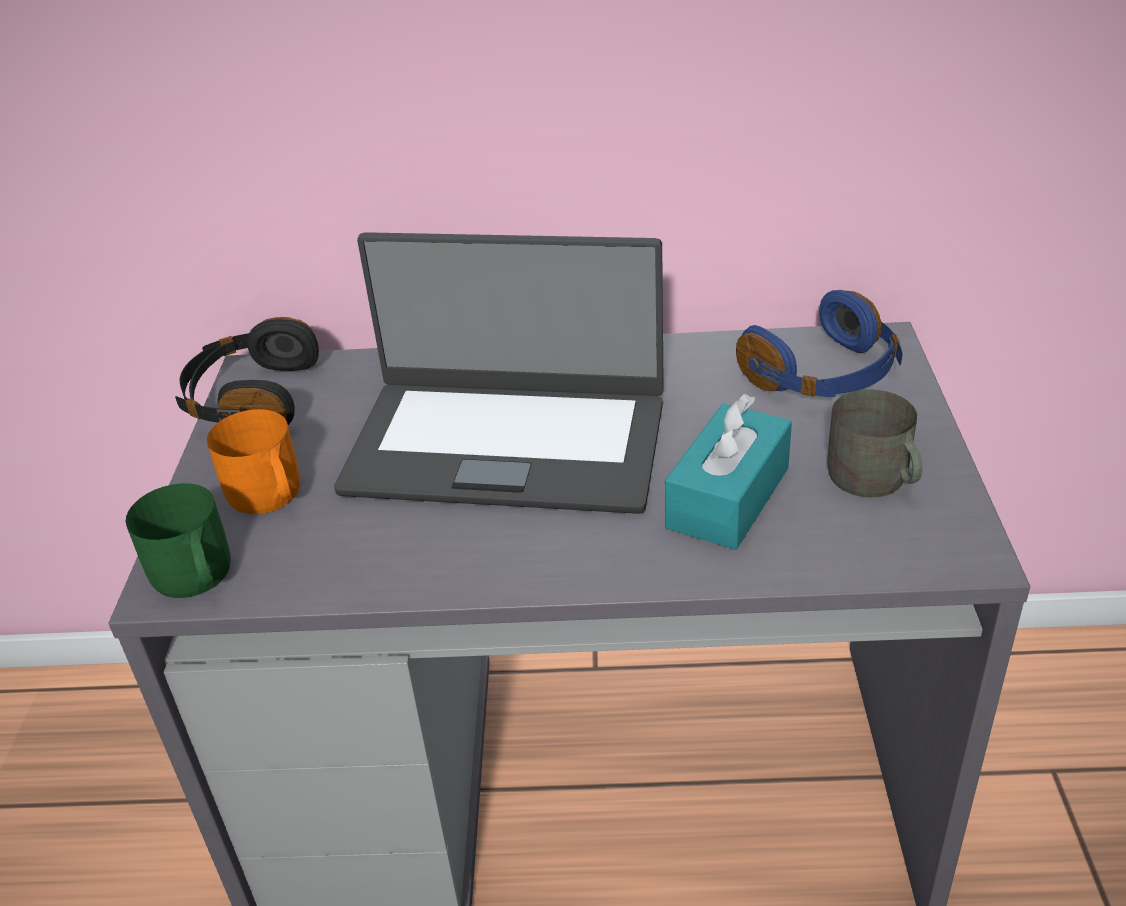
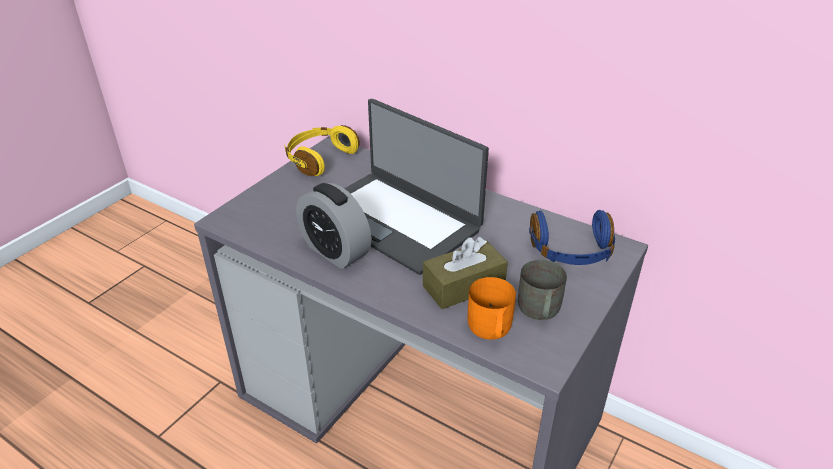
camera: 30 degrees right, 0 degrees up
green mug [126,483,231,598] -> none
black headphones [175,317,319,425] -> yellow headphones [284,125,360,176]
orange mug [207,409,300,514] -> orange mug moved to [468,277,516,340]
turquoise tissue box [665,394,792,550] -> brown tissue box [423,237,508,309]
none -> alarm clock [296,183,372,269]

